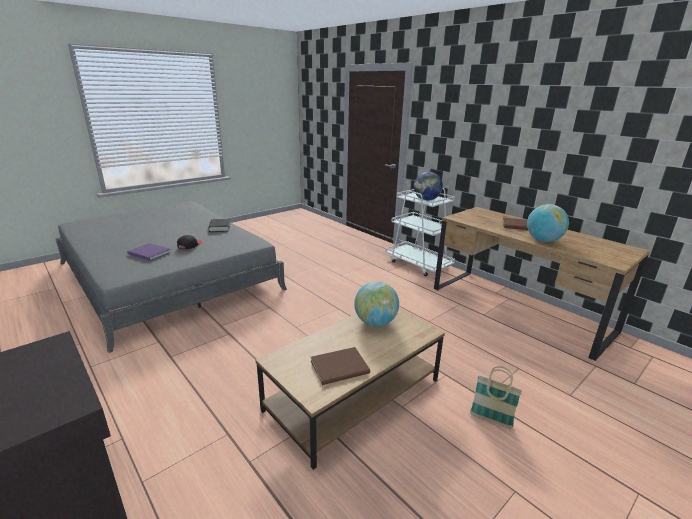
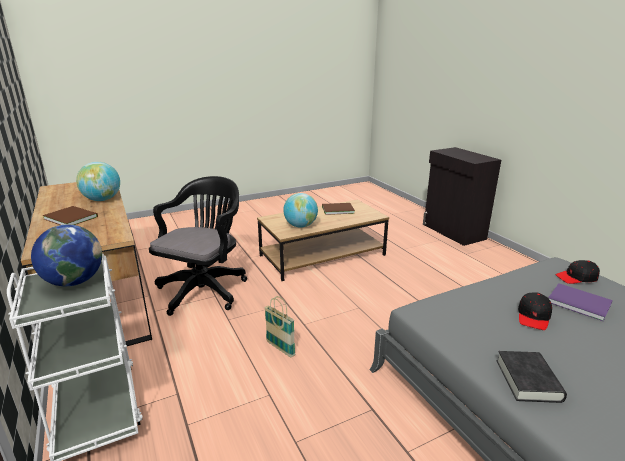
camera: 165 degrees left, 0 degrees up
basket [470,366,522,428] -> basket moved to [264,296,296,357]
none -> black office chair [149,176,247,316]
none -> black cap [555,260,600,284]

